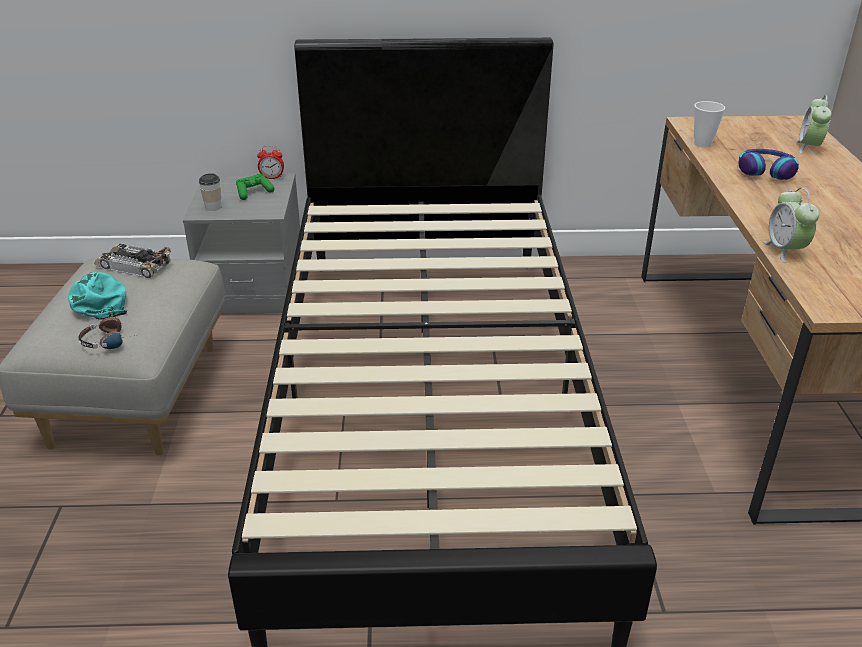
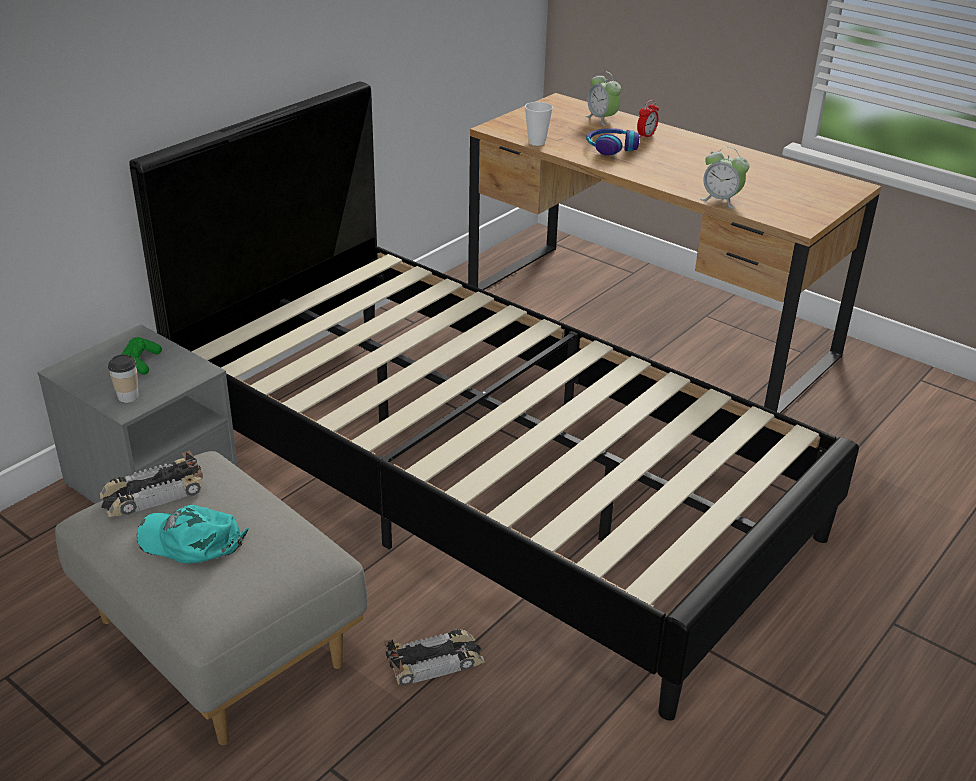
camera: 50 degrees left, 0 degrees up
headphones [78,317,139,349] -> none
alarm clock [257,145,284,179] -> alarm clock moved to [637,100,659,139]
none -> toy car [384,629,485,686]

